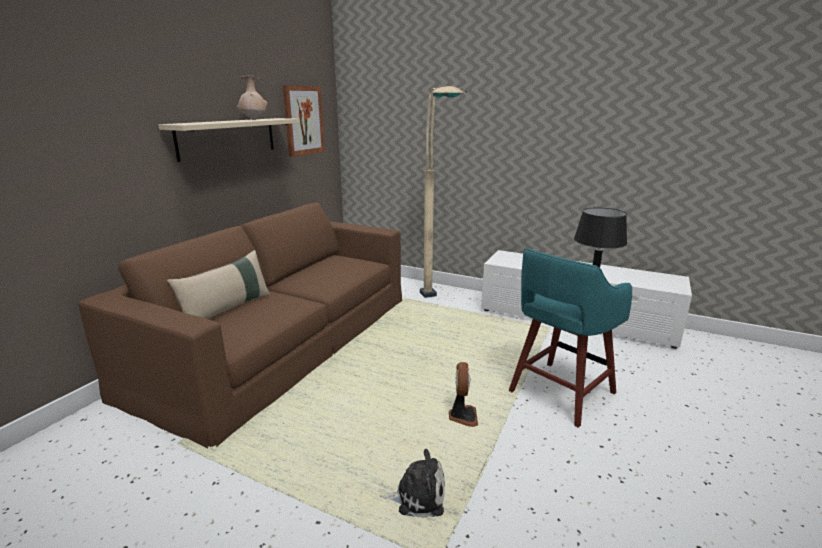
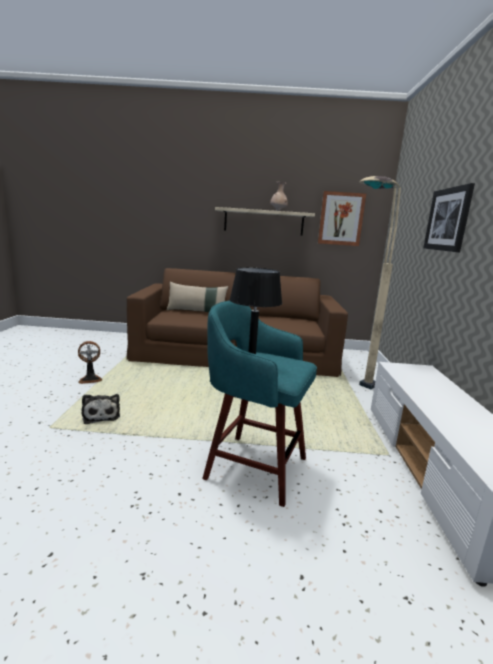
camera: 65 degrees right, 5 degrees down
fan [449,362,478,427] -> fan moved to [78,341,102,384]
none -> picture [423,183,475,253]

